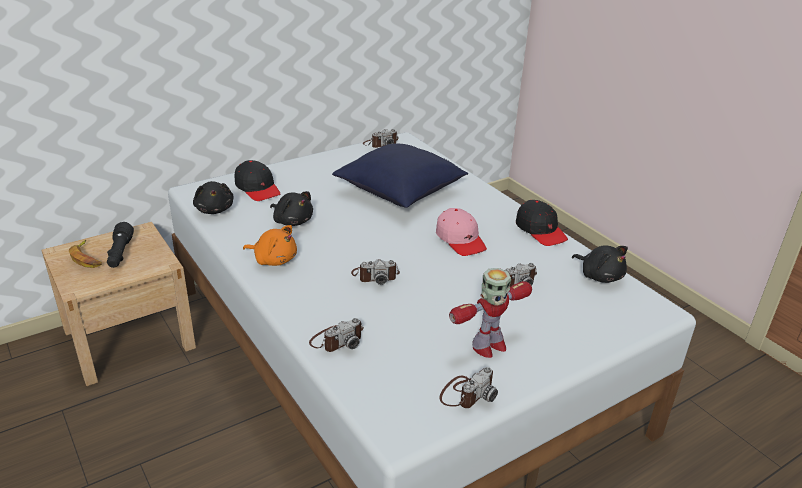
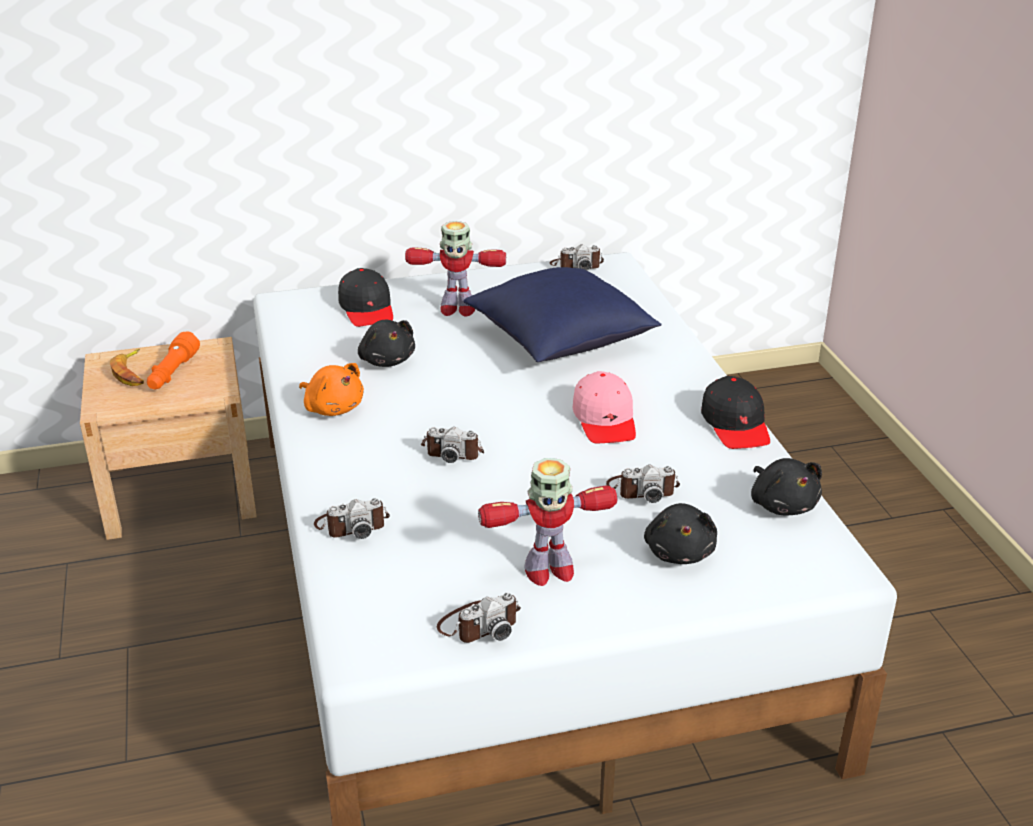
camera: 20 degrees right, 0 degrees up
black flashlight [107,222,134,268] -> orange flashlight [147,331,200,389]
black plush toy [193,181,234,214] -> black plush toy moved to [644,503,717,564]
none -> toy robot [405,221,506,317]

